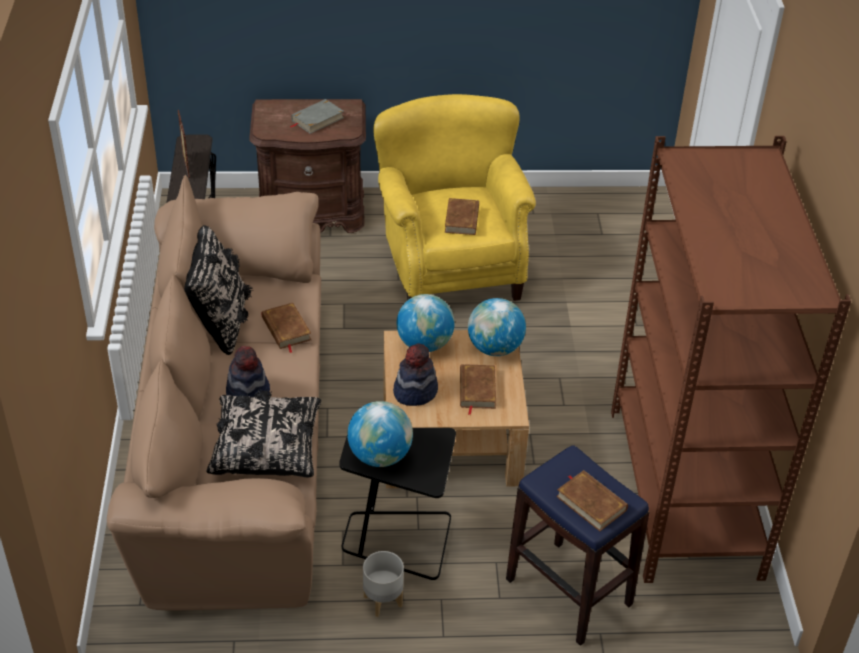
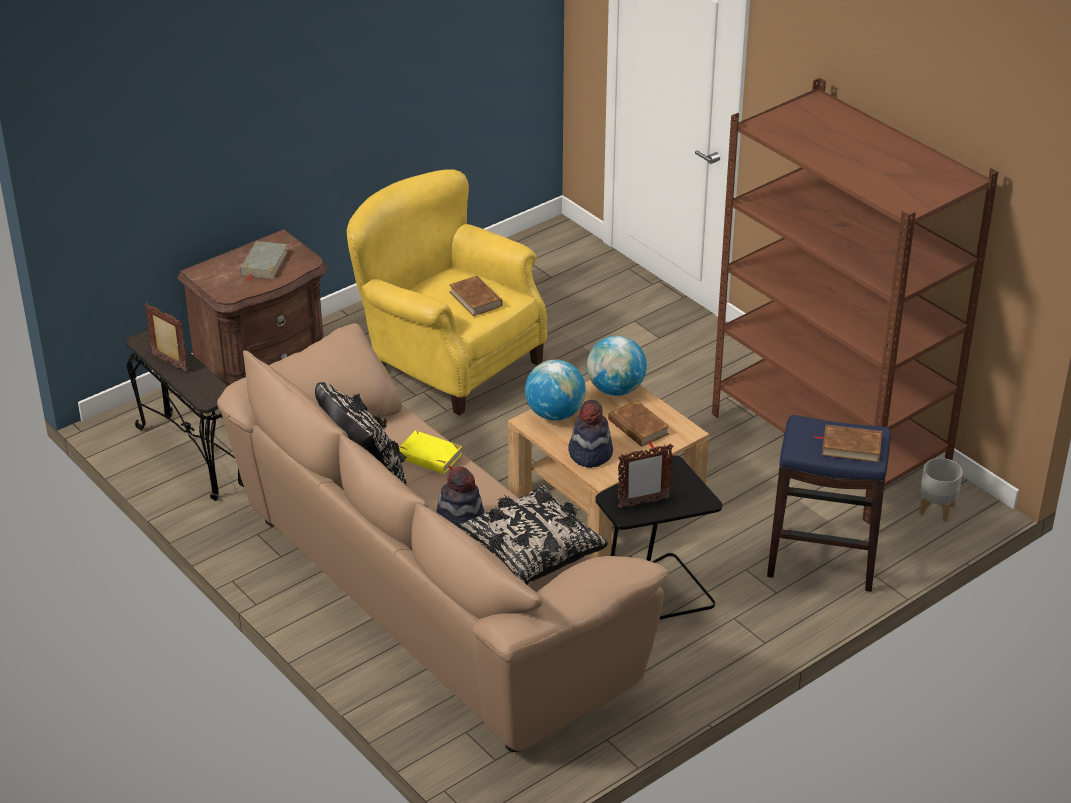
camera: 35 degrees left, 5 degrees down
brown book [262,303,311,353] -> yellow book [399,430,462,474]
globe [347,401,413,467] -> picture frame [618,444,673,509]
grey planter [363,551,404,617] -> grey planter moved to [919,458,962,522]

